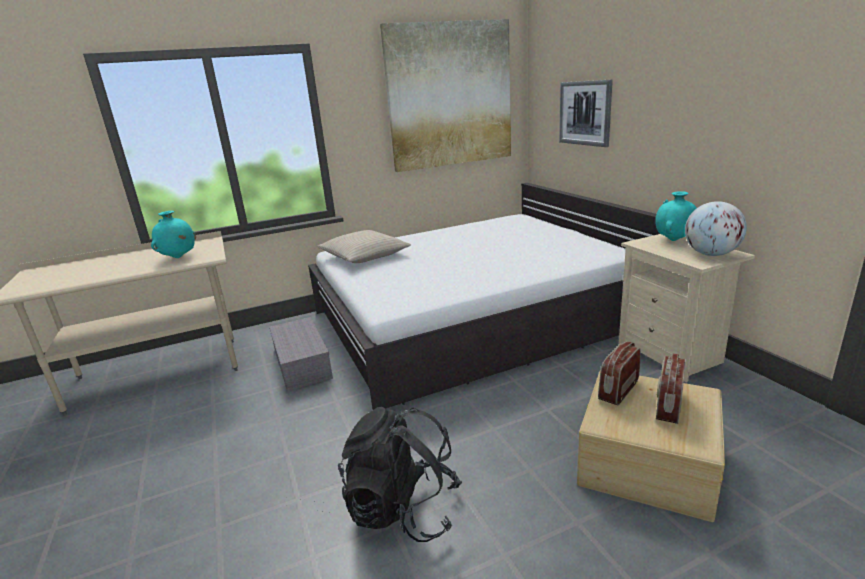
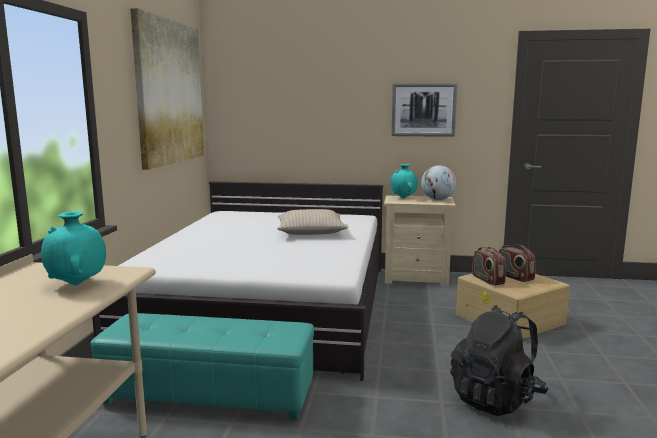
camera: 60 degrees left, 10 degrees down
grey storage box [269,317,333,391] -> turquoise ottoman [91,313,314,420]
beige pillow [317,230,411,263] -> beige pillow moved to [277,209,348,235]
picture [559,79,613,147] -> picture moved to [391,83,457,137]

